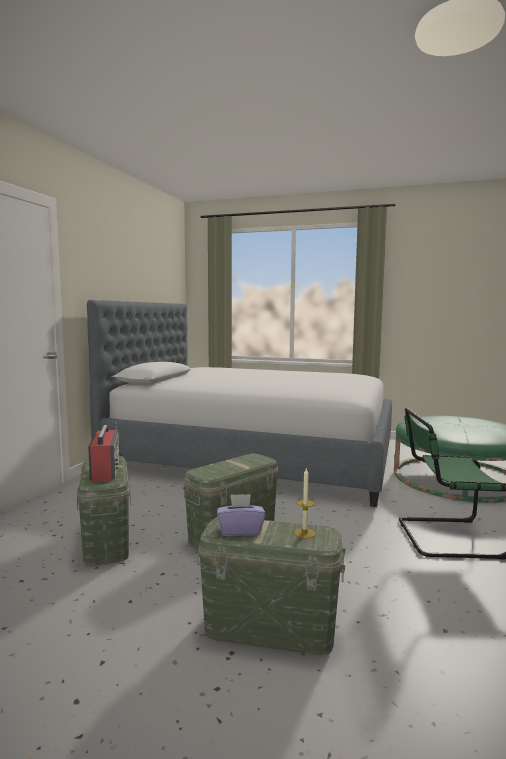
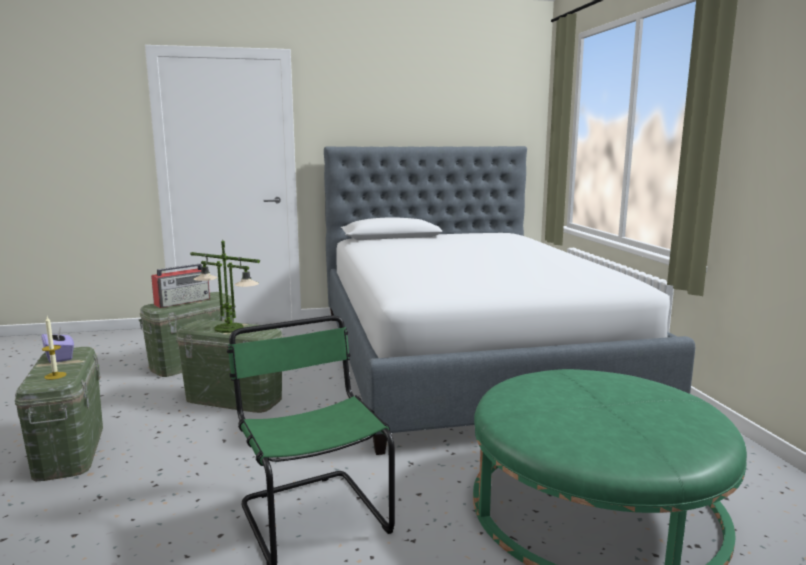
camera: 60 degrees right, 5 degrees up
none -> table lamp [190,240,260,333]

